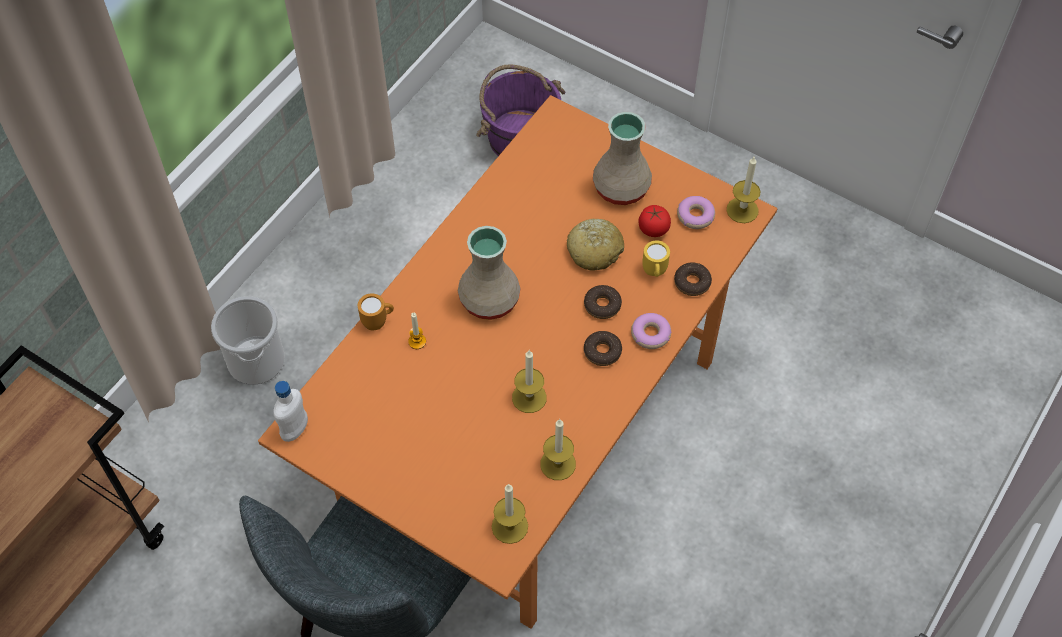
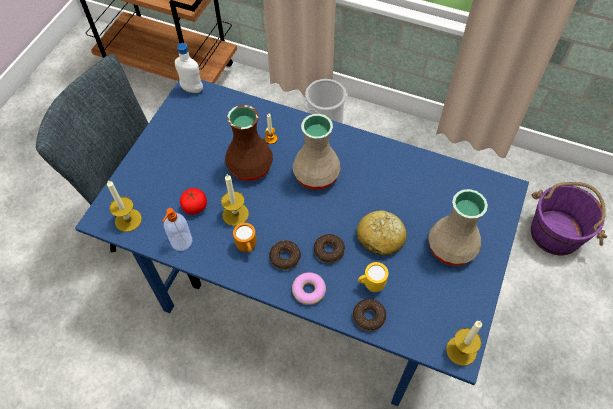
camera: 80 degrees right, 0 degrees up
orange dining table [258,95,777,629] -> blue dining table [75,80,529,406]
orange mug [358,293,394,331] -> orange mug moved to [233,223,257,253]
candle [540,419,576,480] -> soap dispenser [162,208,192,251]
tomato [638,205,671,237] -> tomato moved to [180,188,207,215]
donut [677,196,715,229] -> none
none -> brown vase [225,105,273,181]

